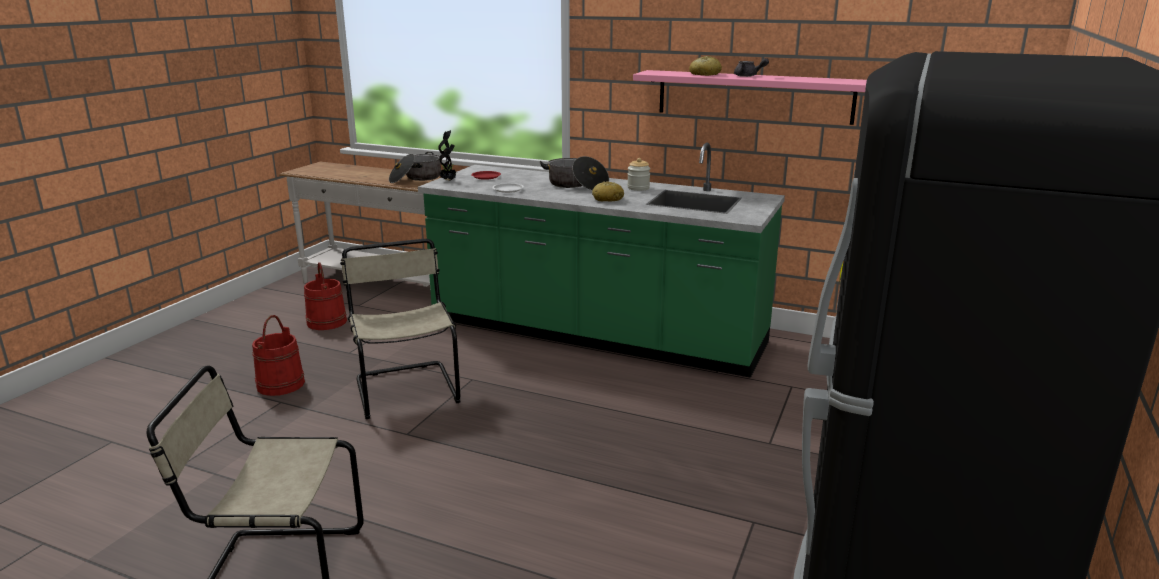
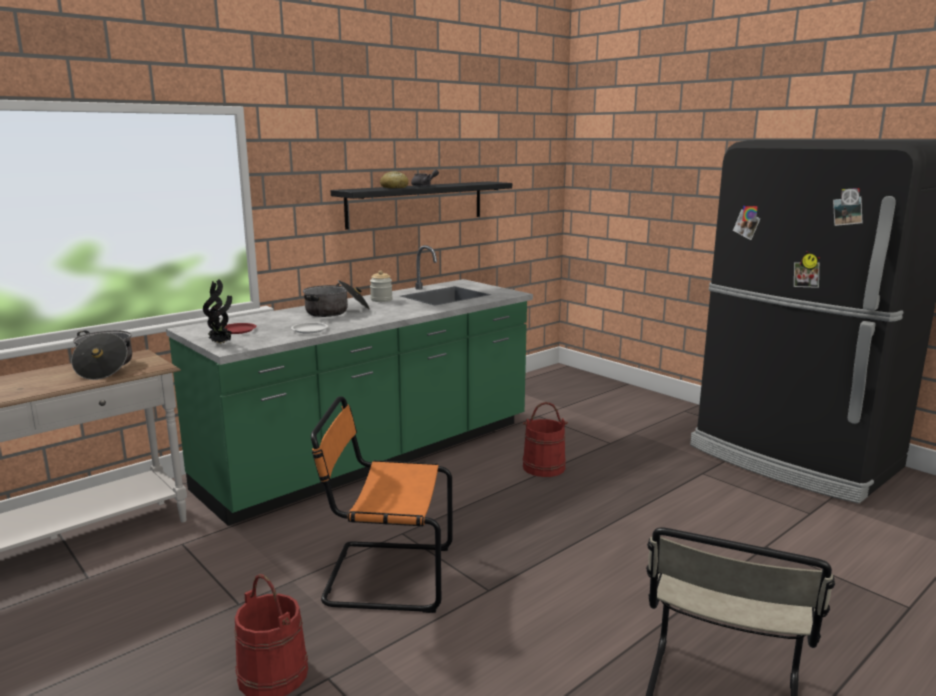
camera: 65 degrees left, 5 degrees down
red bucket [304,262,347,330] -> red bucket moved to [523,402,568,477]
beige chair [340,239,461,419] -> orange chair [311,396,453,613]
bread [592,181,624,202] -> none
pink shelf [633,70,867,125] -> black shelf [331,181,512,230]

